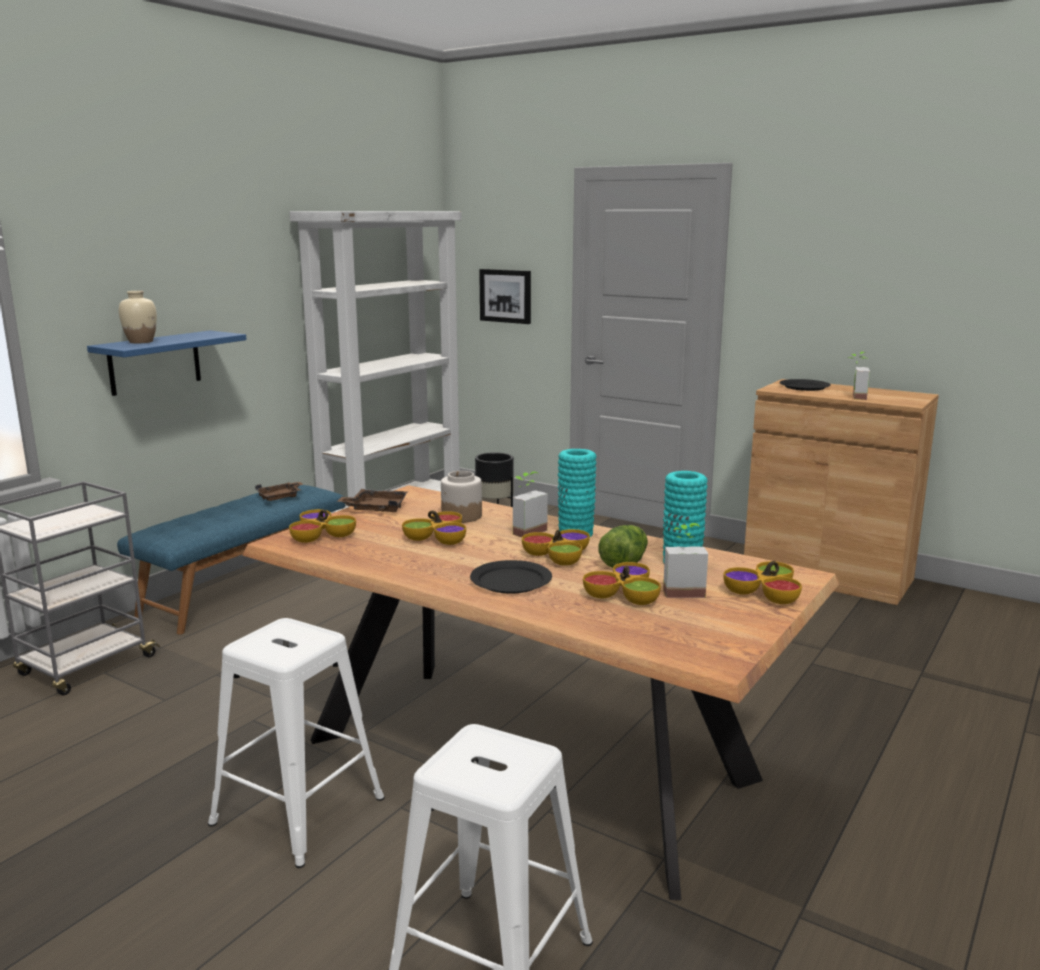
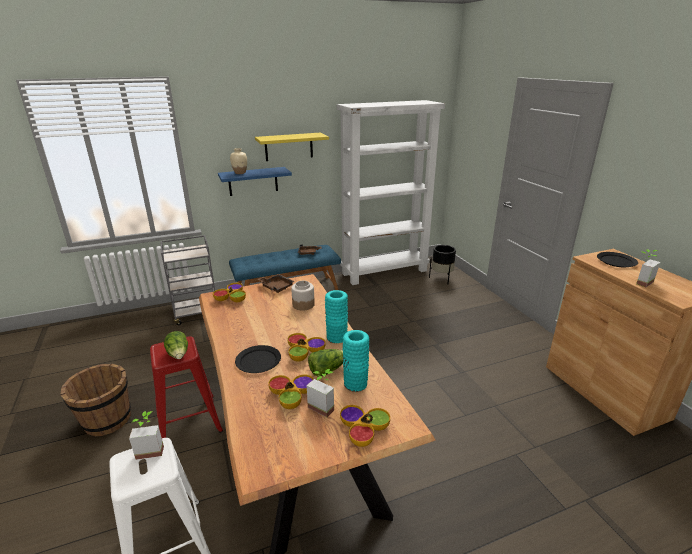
camera: 35 degrees right, 10 degrees up
white stool [208,618,385,868] -> red stool [150,336,223,438]
bowl [402,510,466,545] -> none
picture [479,269,531,324] -> none
potted plant [513,472,548,537] -> potted plant moved to [129,411,164,460]
none -> brown bucket [60,363,131,436]
none -> lettuce [164,331,188,359]
none -> yellow shelf [255,133,329,161]

